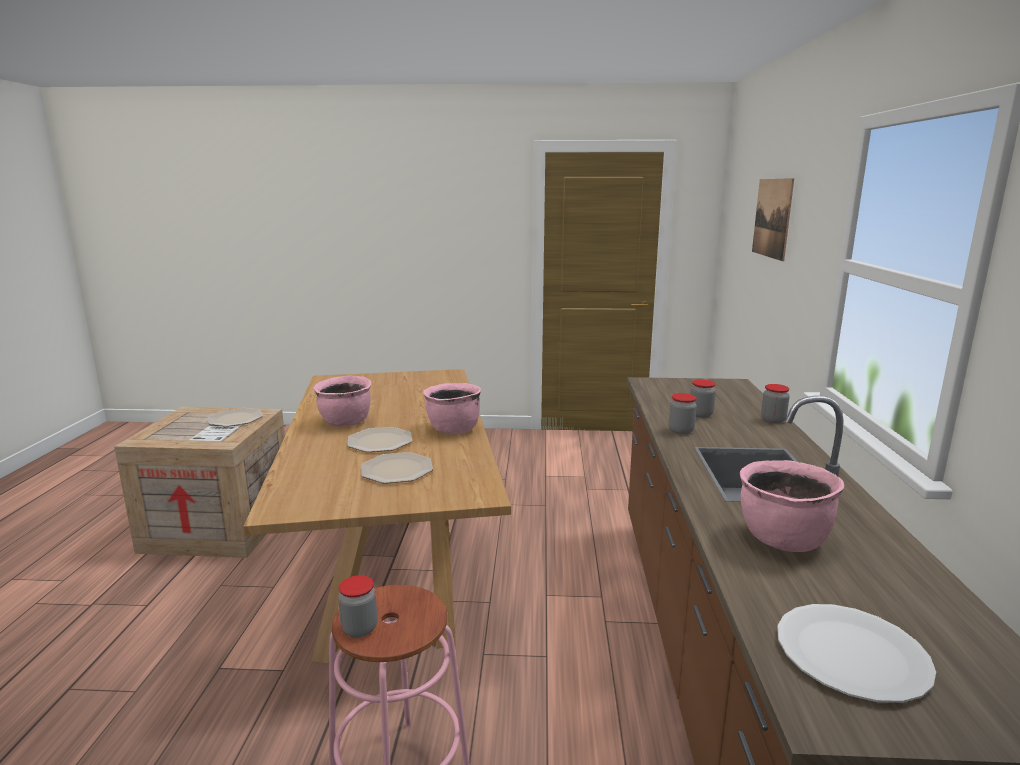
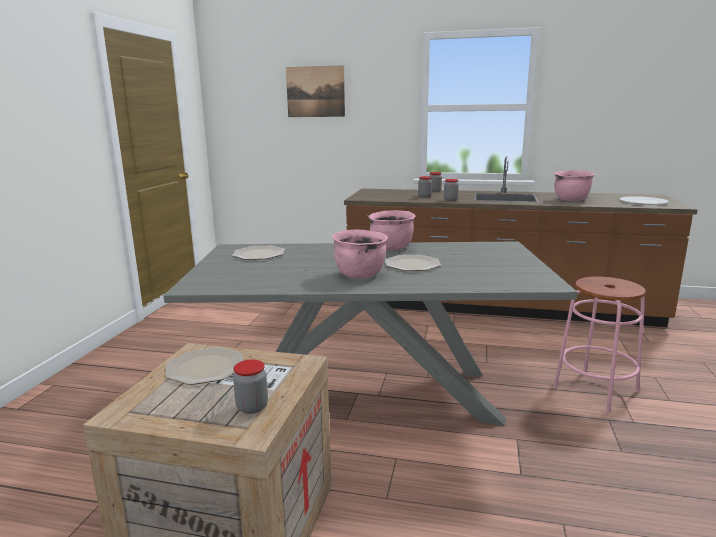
camera: 80 degrees left, 0 degrees up
brown dining table [243,369,511,664] -> grey dining table [163,241,578,426]
jar [338,575,377,638] -> jar moved to [233,359,268,414]
plate [361,452,433,484] -> plate moved to [232,246,285,260]

